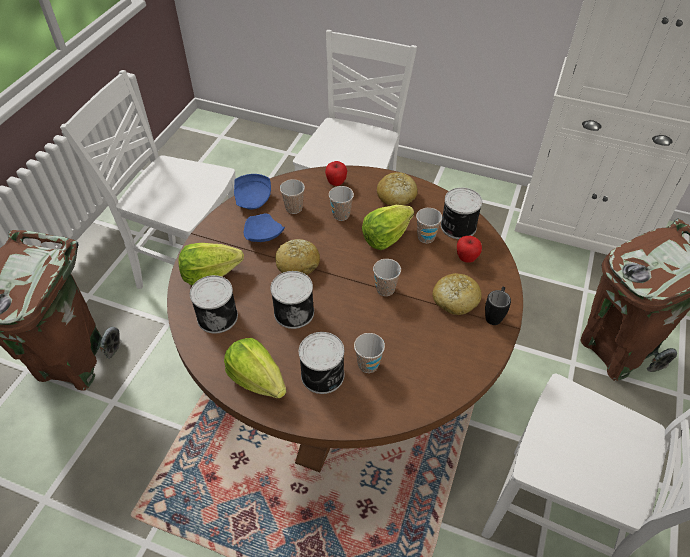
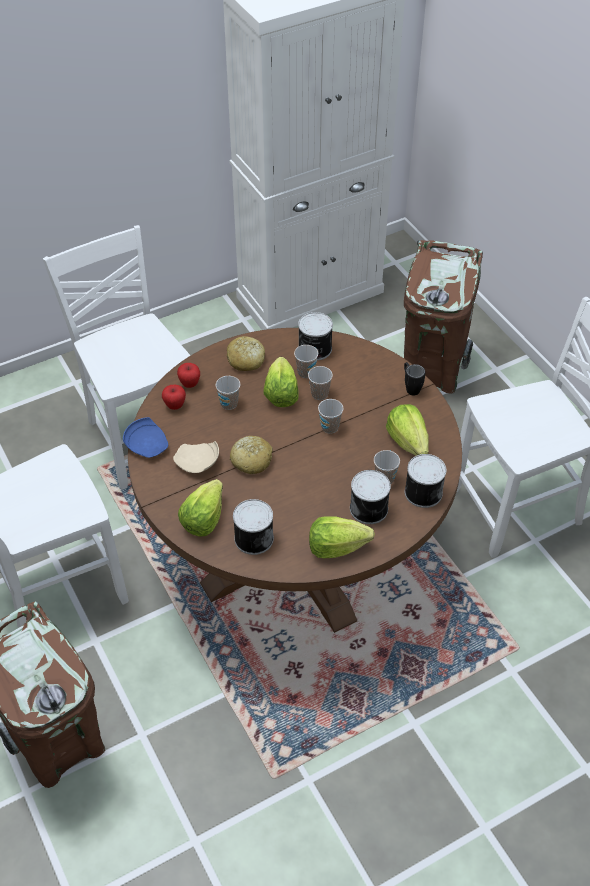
camera: 50 degrees left, 0 degrees up
blue plate [243,214,285,242] -> beige plate [173,441,219,473]
can [270,271,314,329] -> can moved to [405,454,446,508]
cup [280,179,305,214] -> cup moved to [308,366,333,400]
bread [432,273,482,315] -> none
apple [457,236,482,263] -> apple moved to [162,385,186,410]
none -> lettuce [386,404,429,456]

